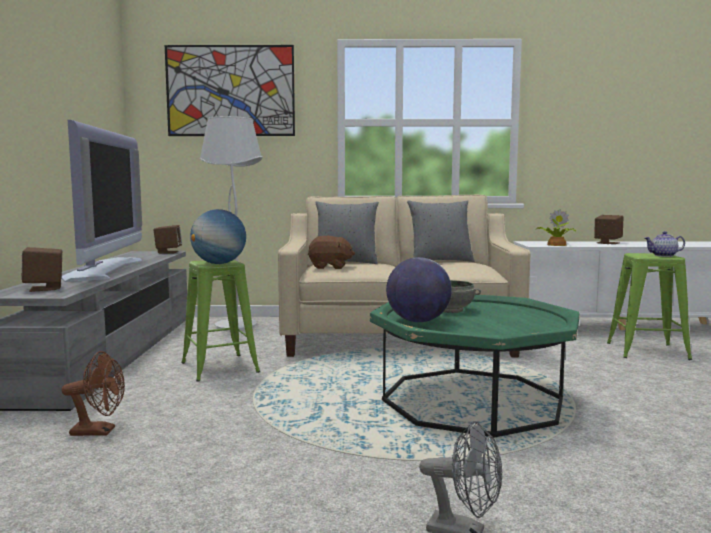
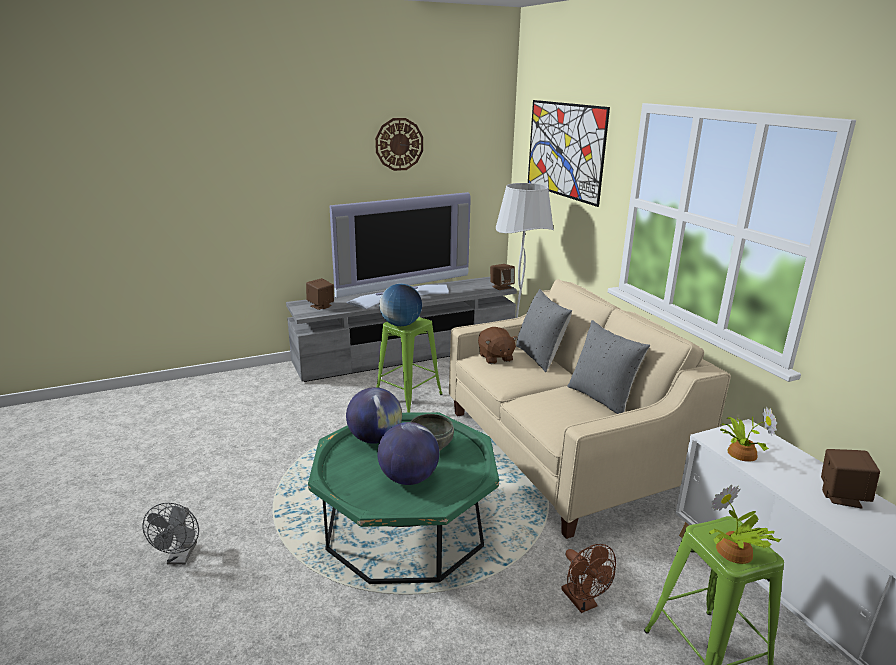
camera: 65 degrees right, 15 degrees up
brown fan [61,351,125,436] -> brown fan moved to [561,544,616,613]
teapot [645,231,685,257] -> potted plant [709,485,781,564]
none -> wall clock [375,118,423,171]
none -> globe [377,422,439,485]

